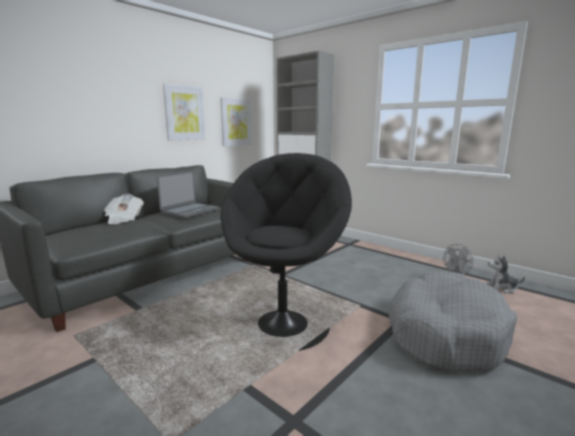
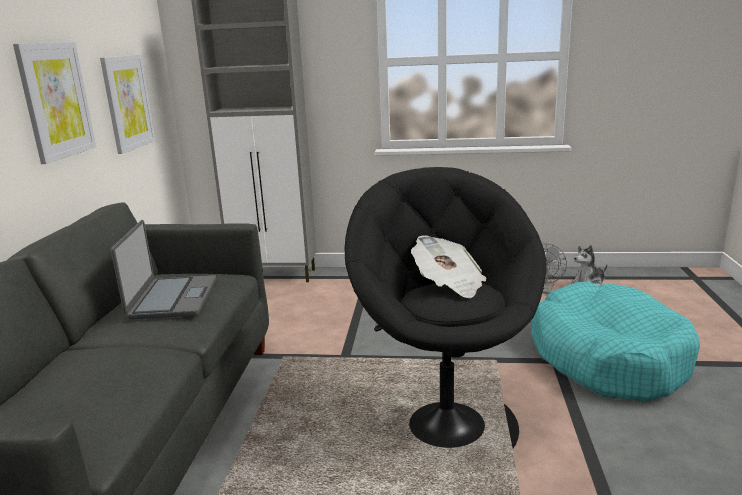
camera: 35 degrees left, 5 degrees up
newspaper [104,194,144,224] -> newspaper moved to [411,235,487,298]
grey dog bed [389,272,517,371] -> turquoise dog bed [531,282,700,402]

